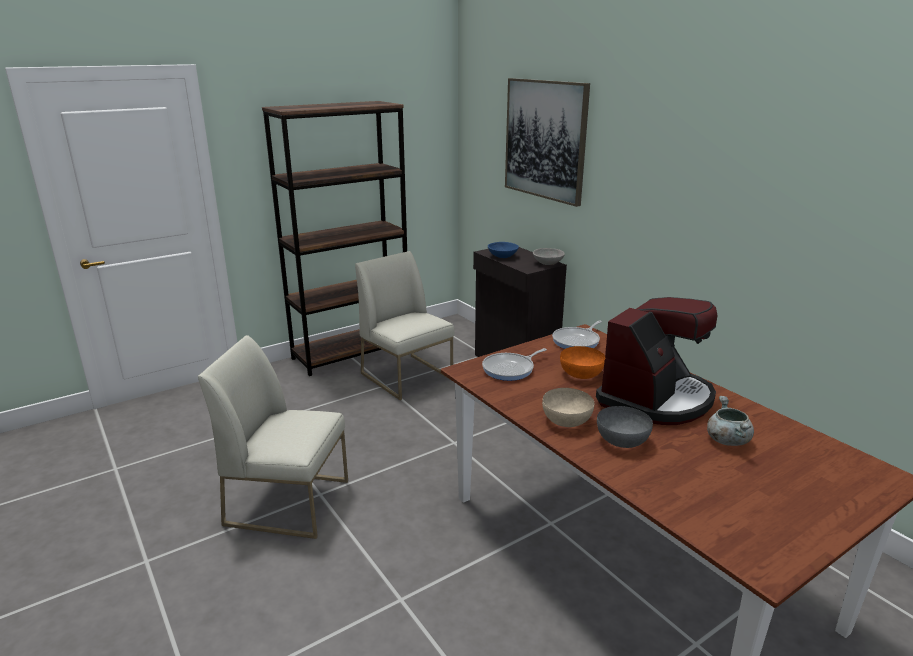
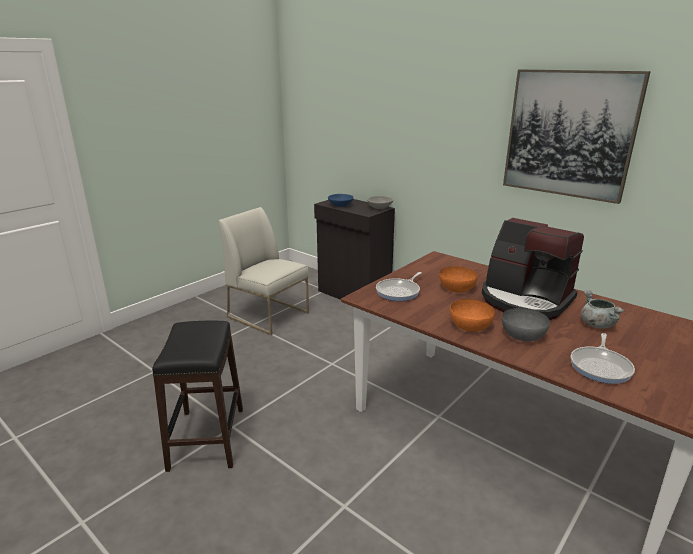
camera: 15 degrees left, 0 degrees up
white chair [198,335,348,539] -> black stool [152,321,243,472]
brown bookcase [262,101,407,376] -> none
picture [505,78,590,207] -> picture moved to [503,69,651,204]
beige bowl [542,388,594,427] -> orange bowl [450,299,495,332]
frying pan [552,321,602,349] -> frying pan moved to [571,333,635,384]
coffee machine [596,297,718,425] -> coffee machine turned 105 degrees clockwise [482,218,584,320]

